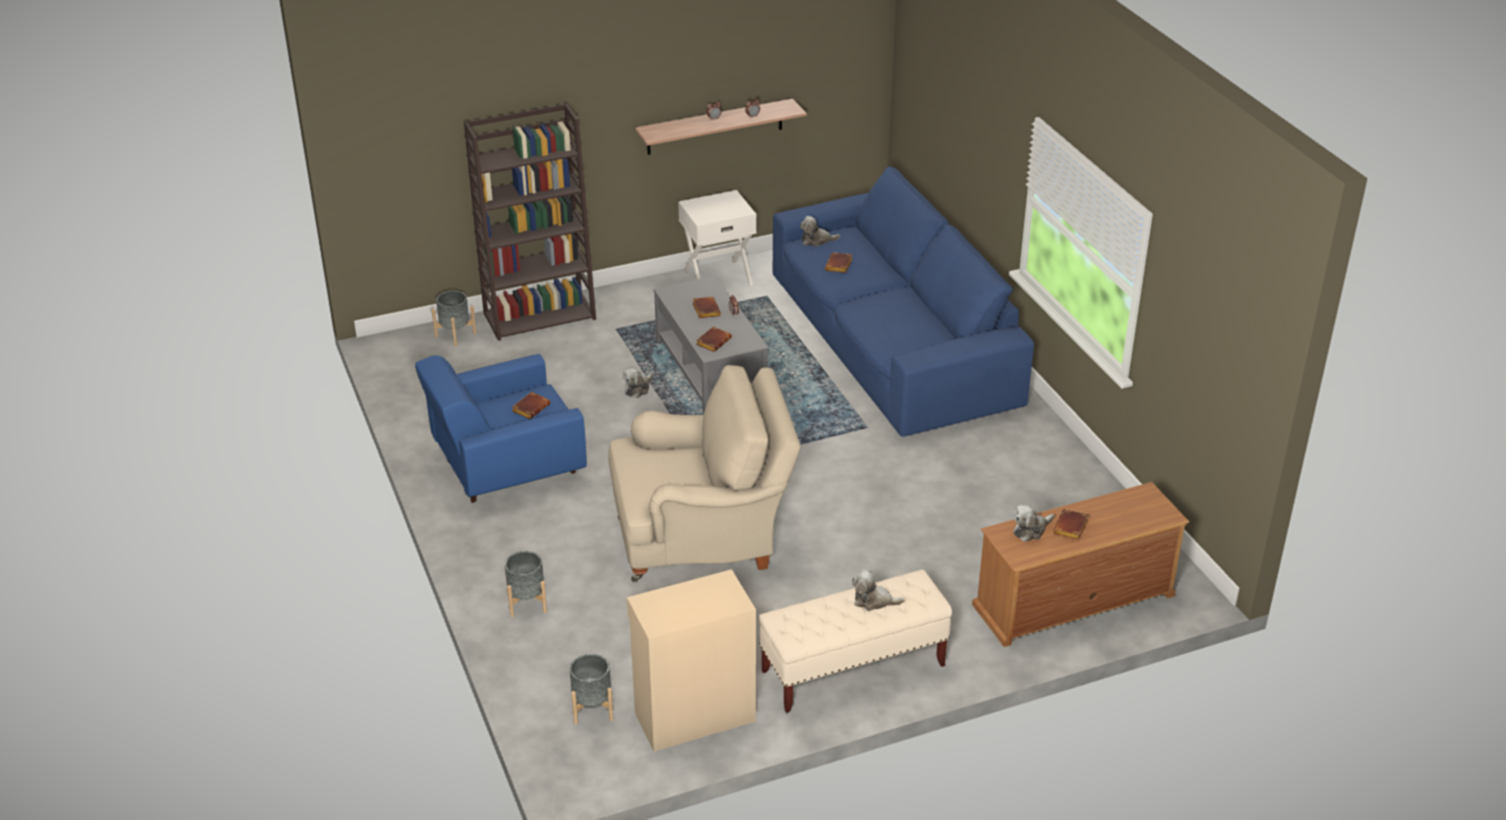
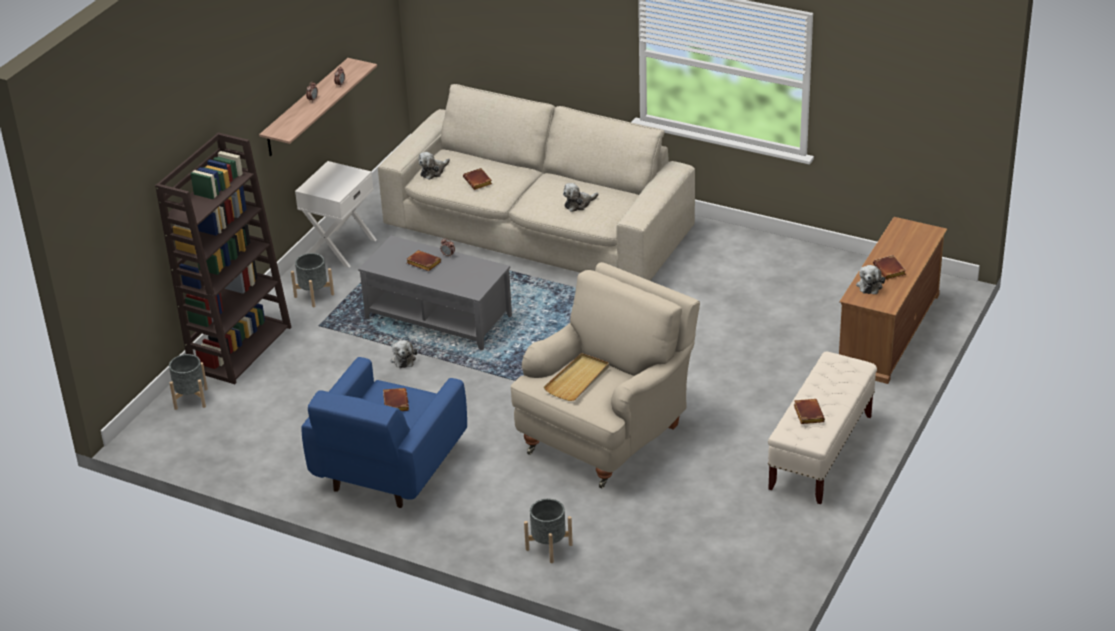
camera: 40 degrees left, 0 degrees up
grey planter [570,654,613,724] -> grey planter moved to [291,253,334,307]
beige cabinet [627,569,756,752] -> none
brown book [696,327,732,352] -> brown book moved to [793,399,825,424]
blue sofa [773,167,1034,437] -> beige sofa [378,84,695,281]
plush toy [852,569,905,611] -> plush toy moved to [563,183,598,212]
none -> beige tray [544,353,609,401]

